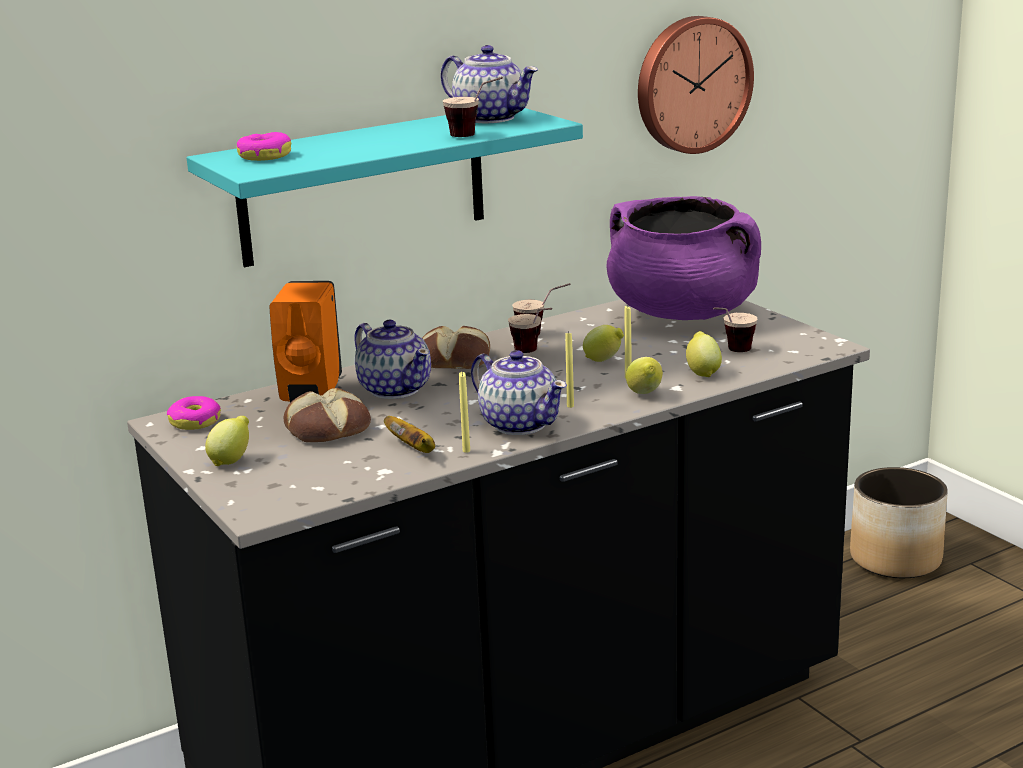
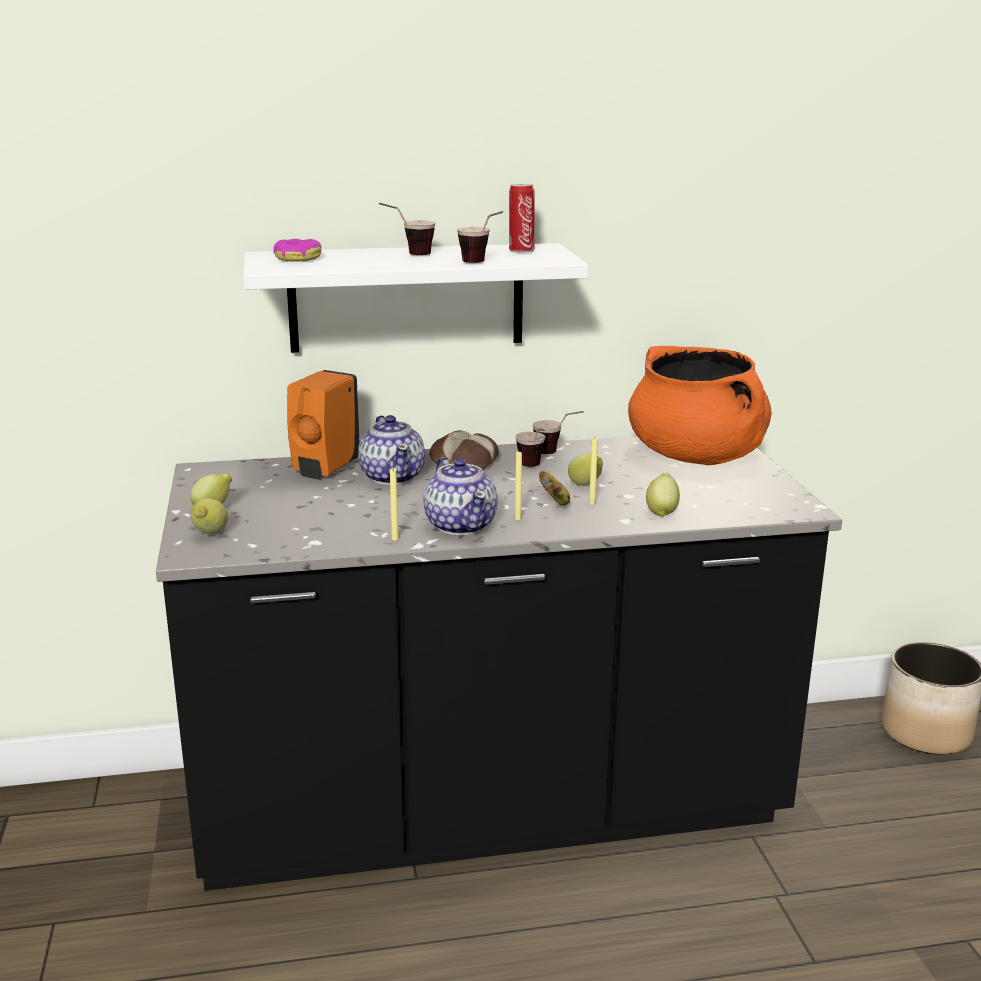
camera: 20 degrees right, 0 degrees up
donut [167,396,221,430] -> none
turquoise shelf [187,108,583,267] -> white shelf [243,243,589,353]
bread [284,388,371,442] -> none
banana [384,416,435,453] -> banana moved to [539,471,570,506]
teapot [441,45,538,123] -> can [509,184,535,252]
purple cooking pot [607,196,761,320] -> orange cooking pot [628,346,772,465]
lemon [626,357,663,394] -> lemon moved to [191,499,228,534]
wall clock [638,16,754,154] -> none
cup [713,307,758,352] -> cup moved to [379,202,435,255]

